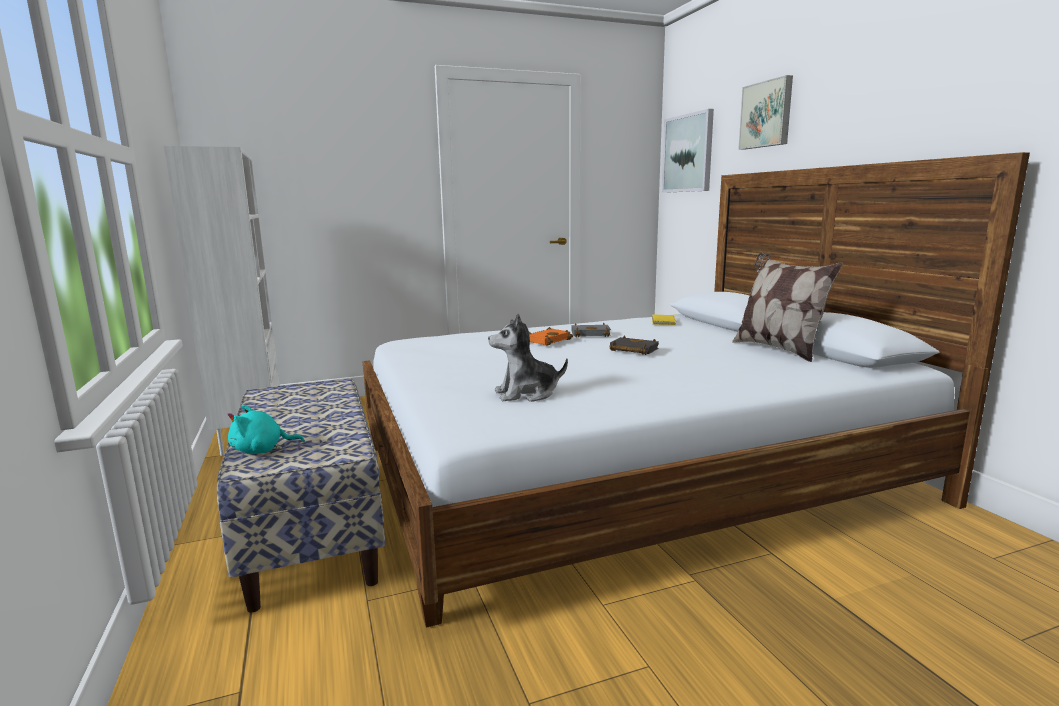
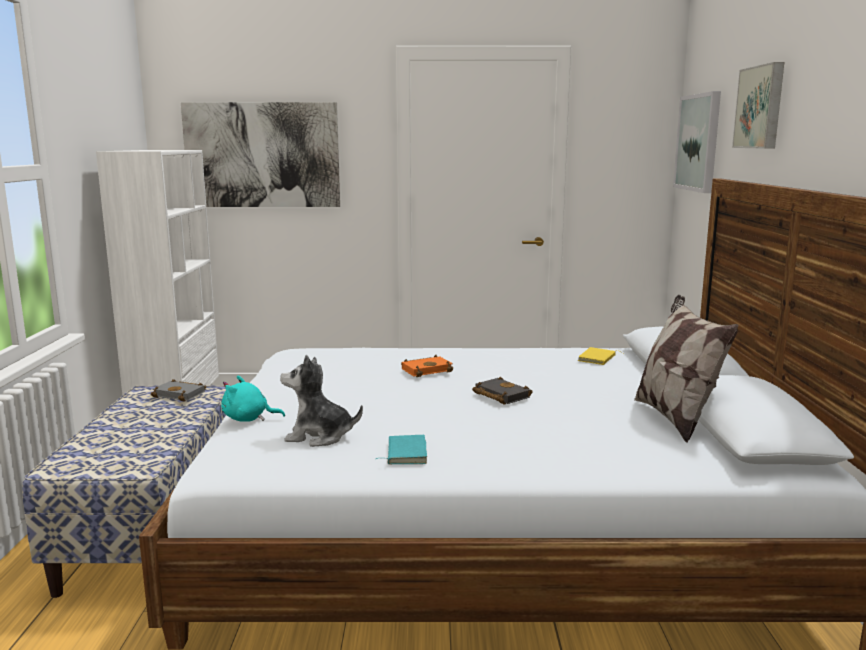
camera: 20 degrees right, 0 degrees up
turquoise plush toy [228,405,305,454] -> turquoise plush toy moved to [221,376,285,422]
grey book [572,323,611,337] -> grey book moved to [151,379,206,402]
none -> picture [181,102,340,207]
none -> turquoise book [376,435,427,464]

